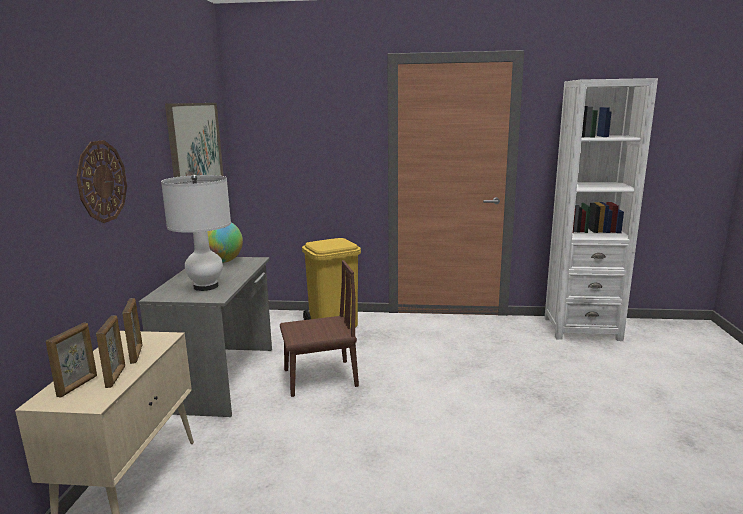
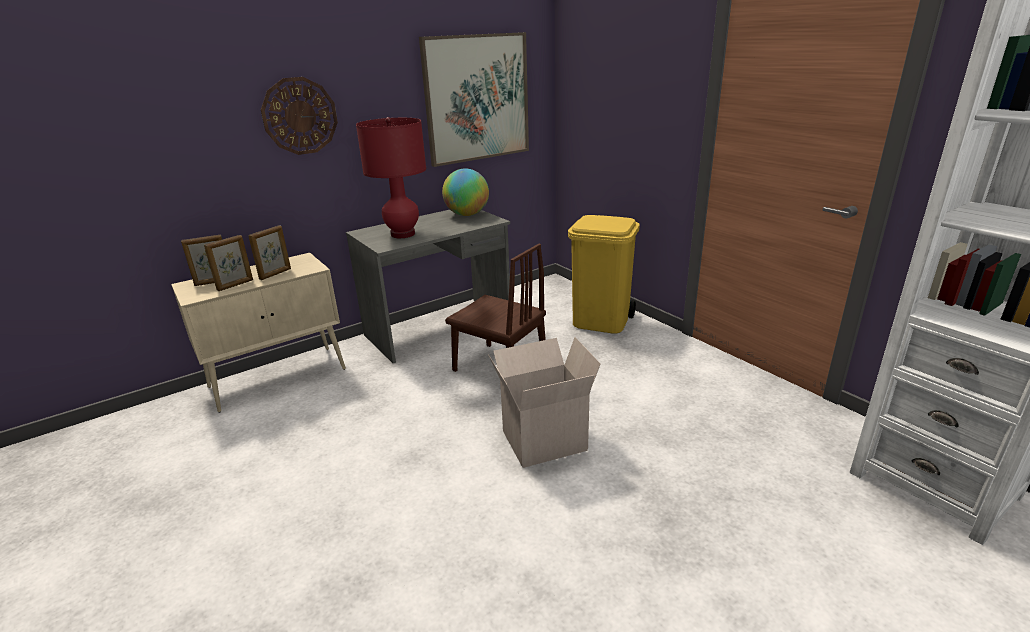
camera: 50 degrees right, 10 degrees up
white table lamp [161,175,231,291] -> red table lamp [356,117,426,238]
none -> cardboard box [488,337,601,468]

